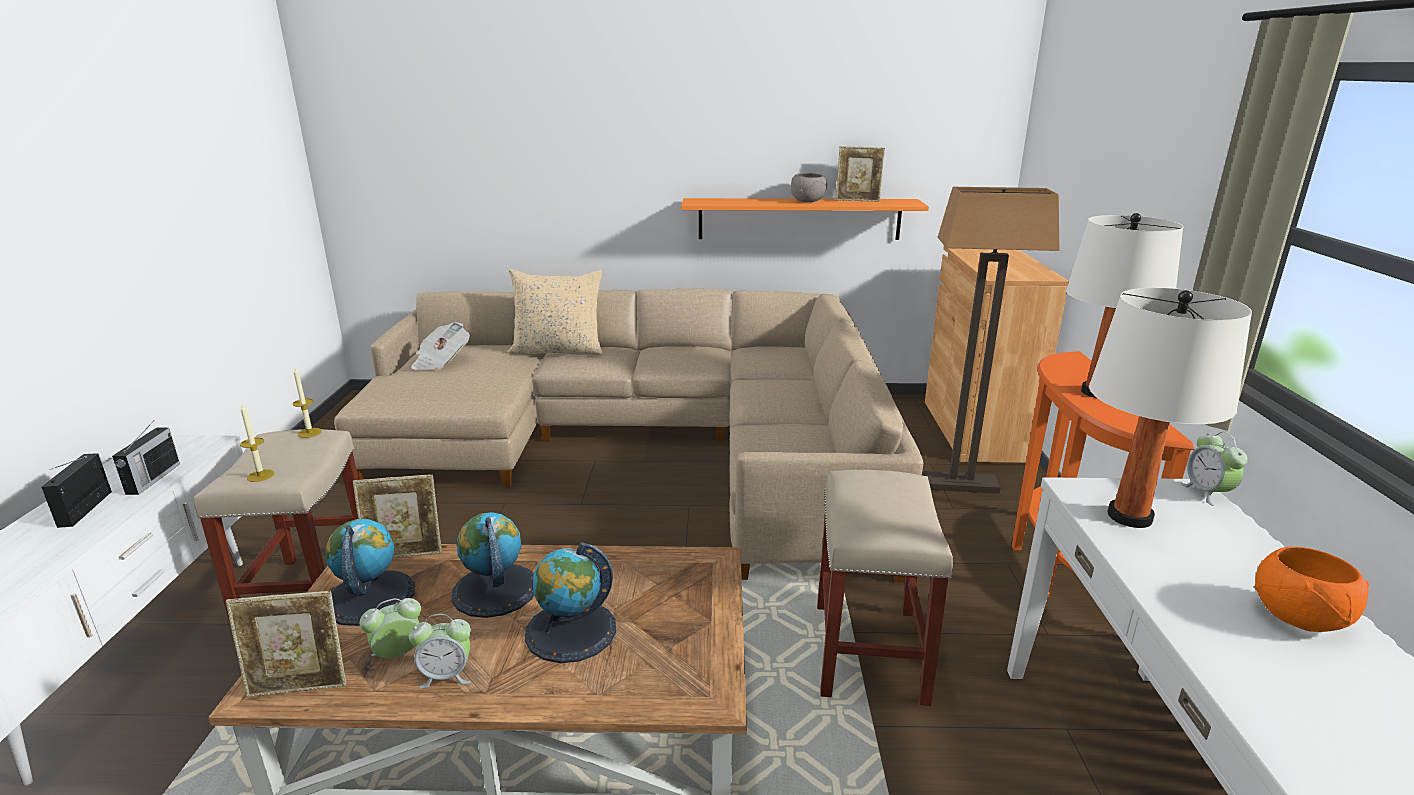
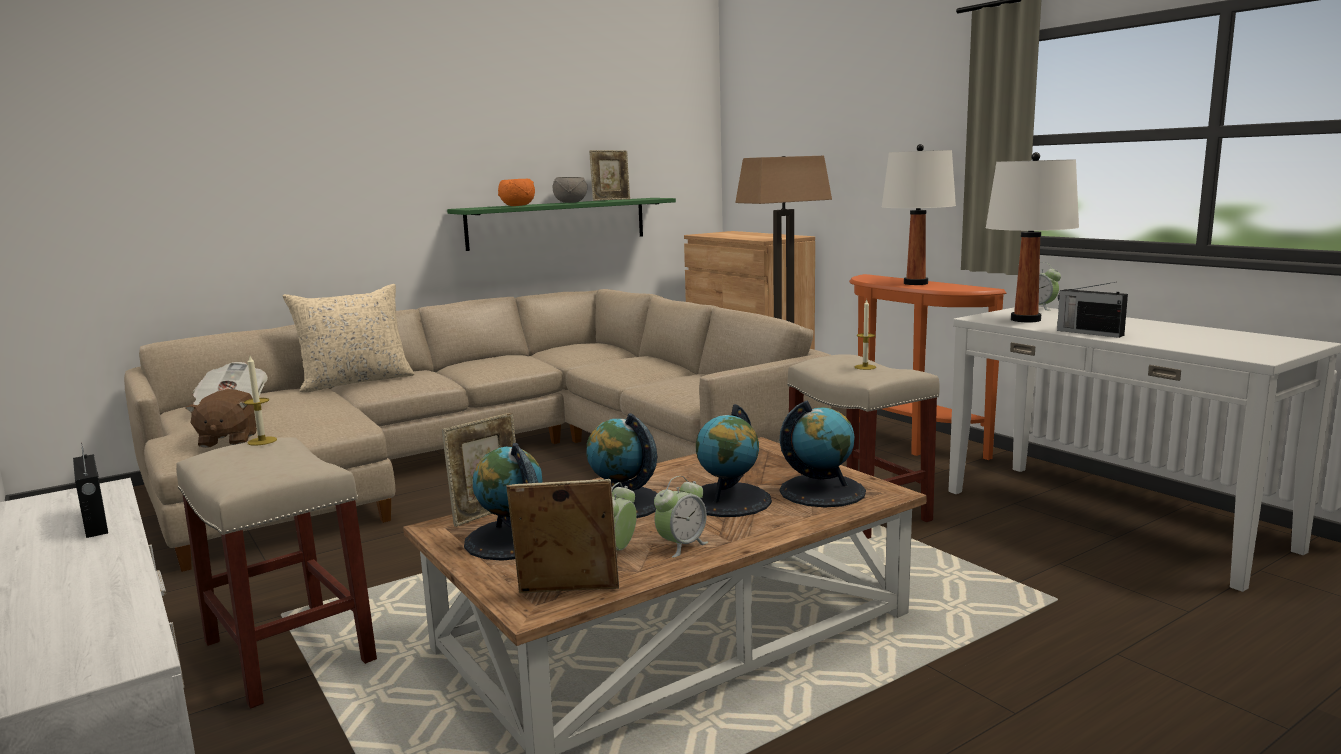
camera: 35 degrees left, 10 degrees down
radio [41,453,112,528] -> radio moved to [1057,282,1128,338]
picture frame [226,591,346,697] -> picture frame turned 135 degrees counterclockwise [507,479,619,593]
candle [240,404,275,482] -> candle moved to [855,300,876,370]
orange shelf [681,198,929,240] -> green shelf [447,198,676,251]
orange bowl [1254,547,1369,632] -> orange bowl moved to [498,179,535,206]
none -> brown plush toy [185,389,257,448]
none -> globe [780,400,866,508]

